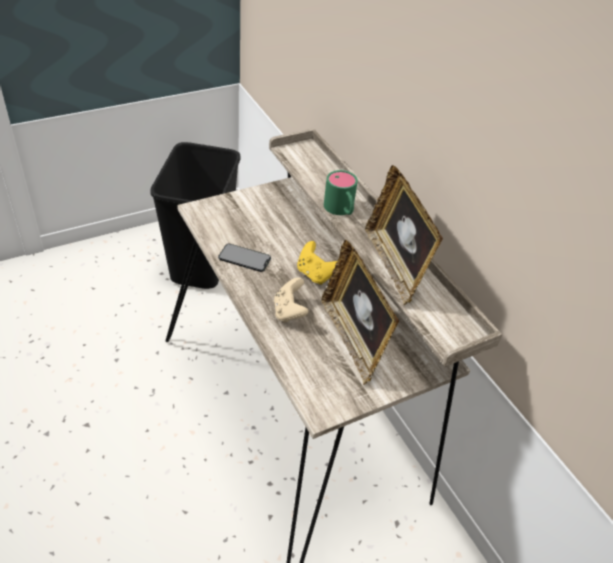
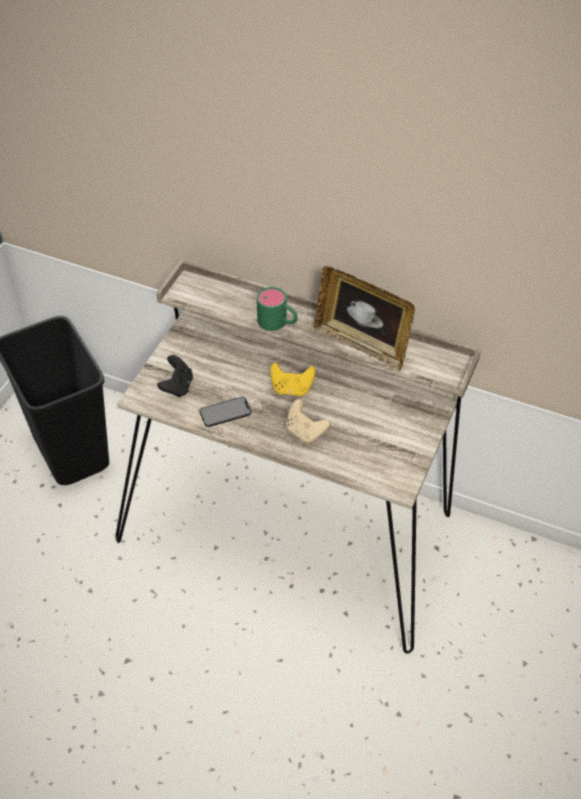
camera: 35 degrees left, 5 degrees up
picture frame [321,240,399,385] -> none
none -> black game controller [157,355,193,398]

